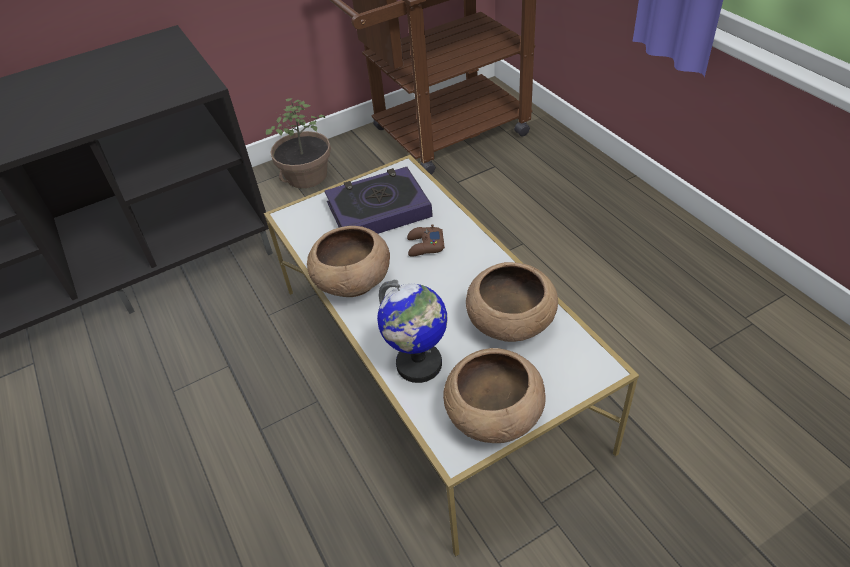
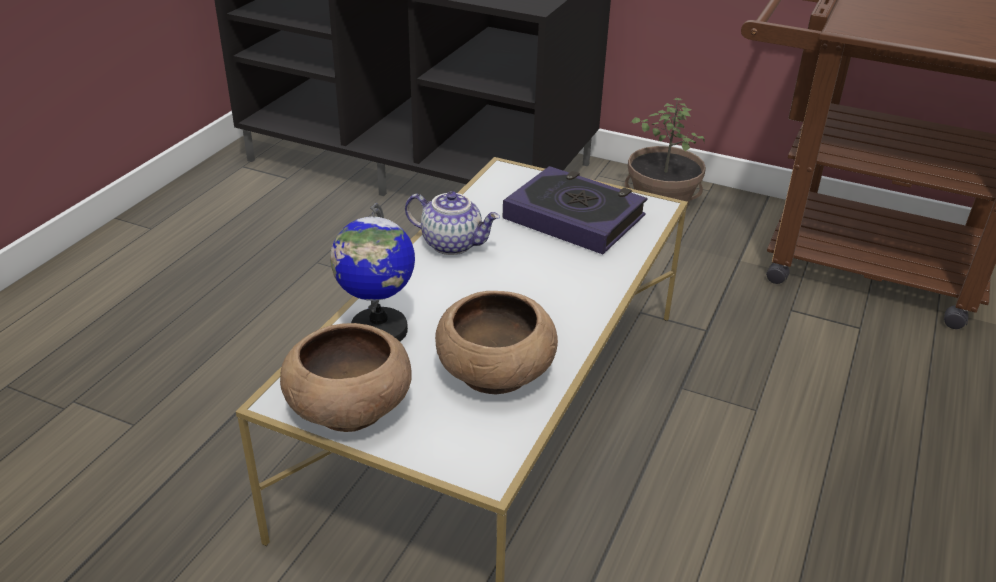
camera: 50 degrees right, 10 degrees down
brown bowl [307,226,390,297] -> teapot [405,191,500,255]
brown game controller [407,224,445,257] -> none

